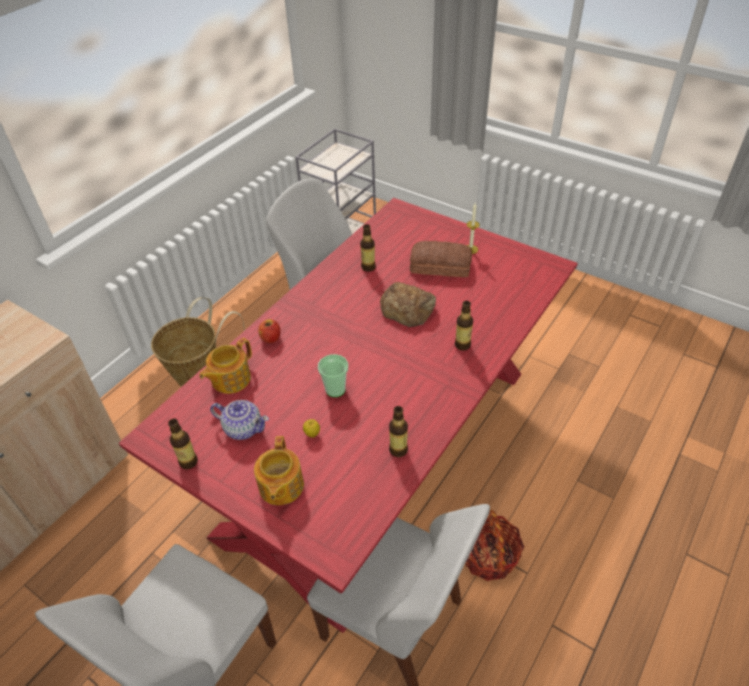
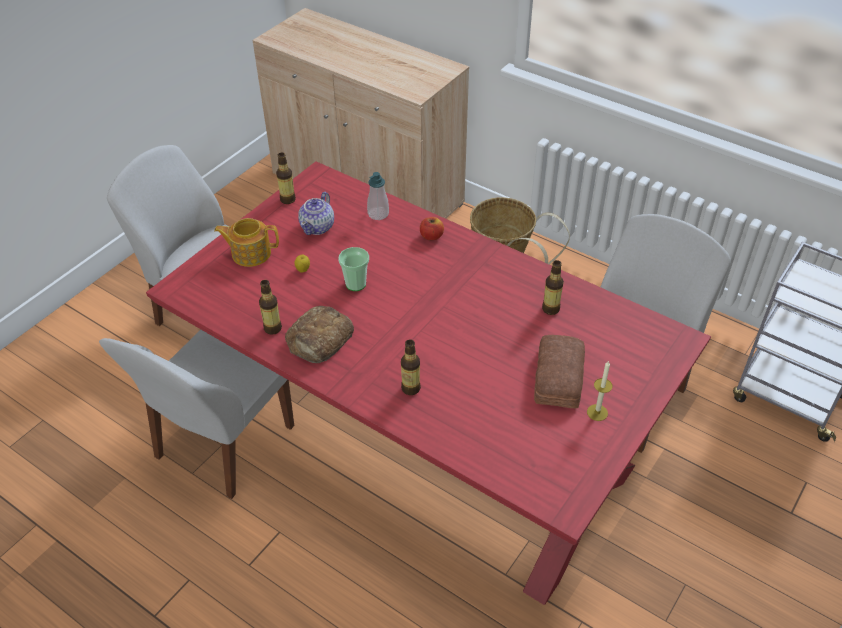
camera: 90 degrees right, 0 degrees up
teapot [200,338,252,394] -> soap dispenser [367,172,389,220]
bread [380,282,436,327] -> bread moved to [285,306,354,363]
basket [465,510,524,581] -> none

